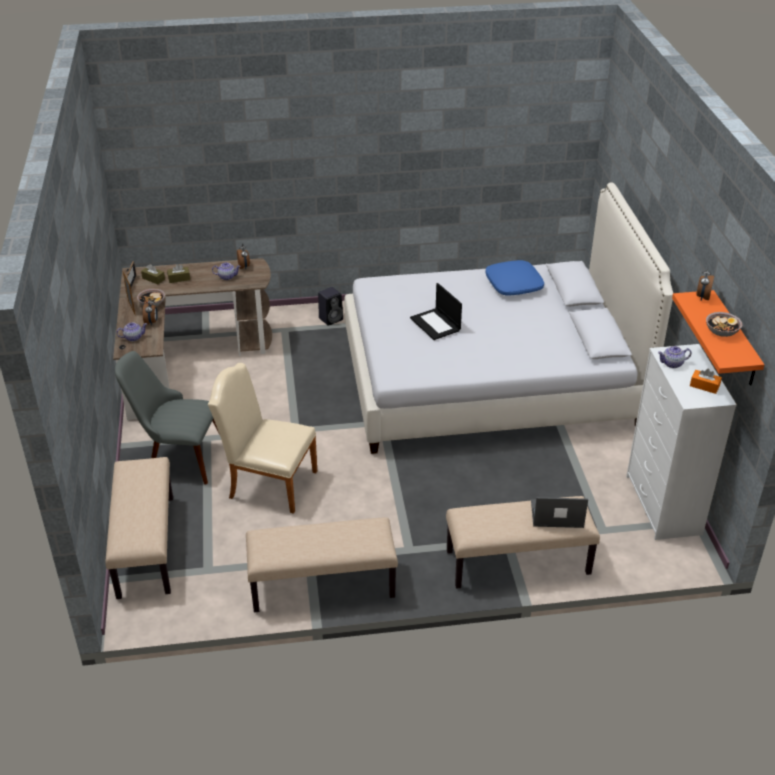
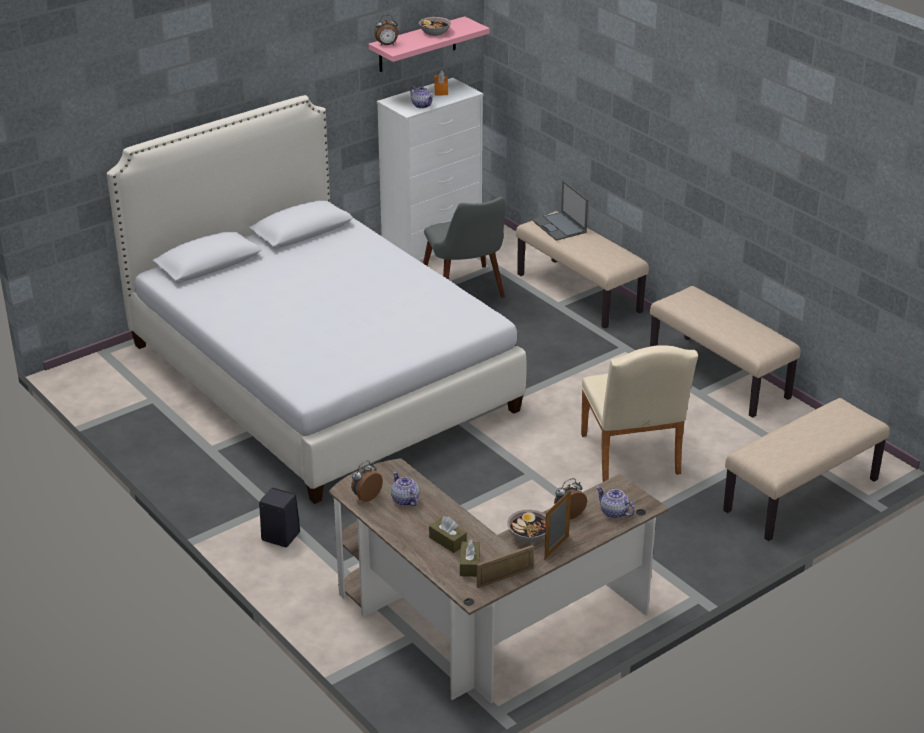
camera: 120 degrees left, 5 degrees down
grey chair [115,351,220,484] -> grey chair moved to [423,197,505,298]
laptop [410,283,462,340] -> none
blue pillow [485,260,544,296] -> none
orange shelf [672,290,765,386] -> pink shelf [369,16,490,72]

